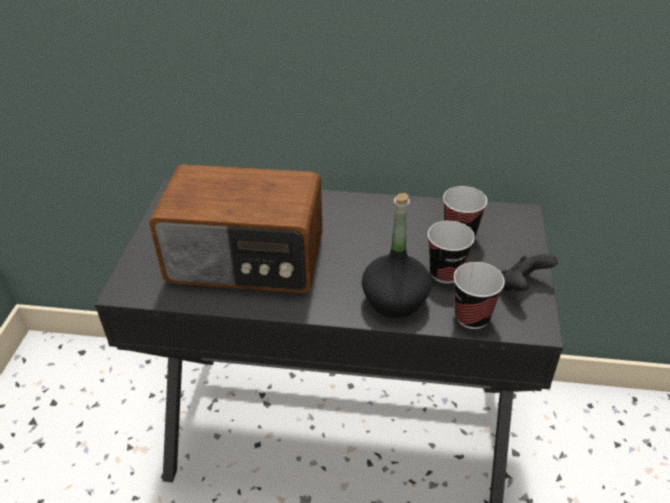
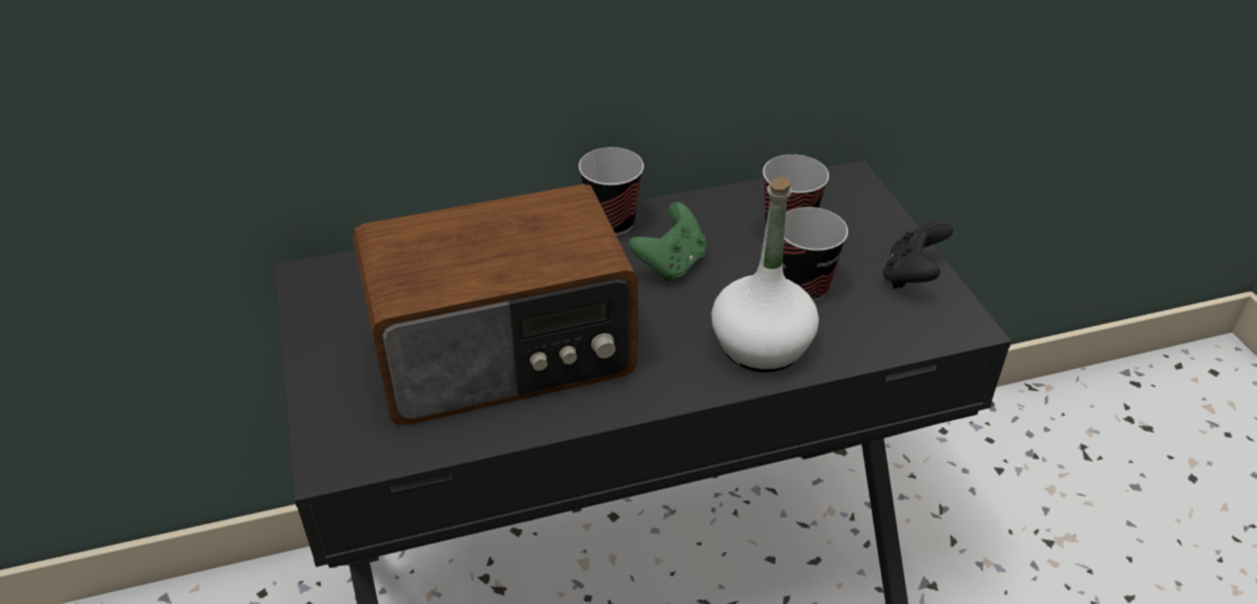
camera: 25 degrees left, 0 degrees up
black bottle [362,193,431,318] -> white bottle [711,176,819,372]
cup [454,262,505,329] -> cup moved to [578,147,644,236]
none -> green game controller [629,202,706,282]

